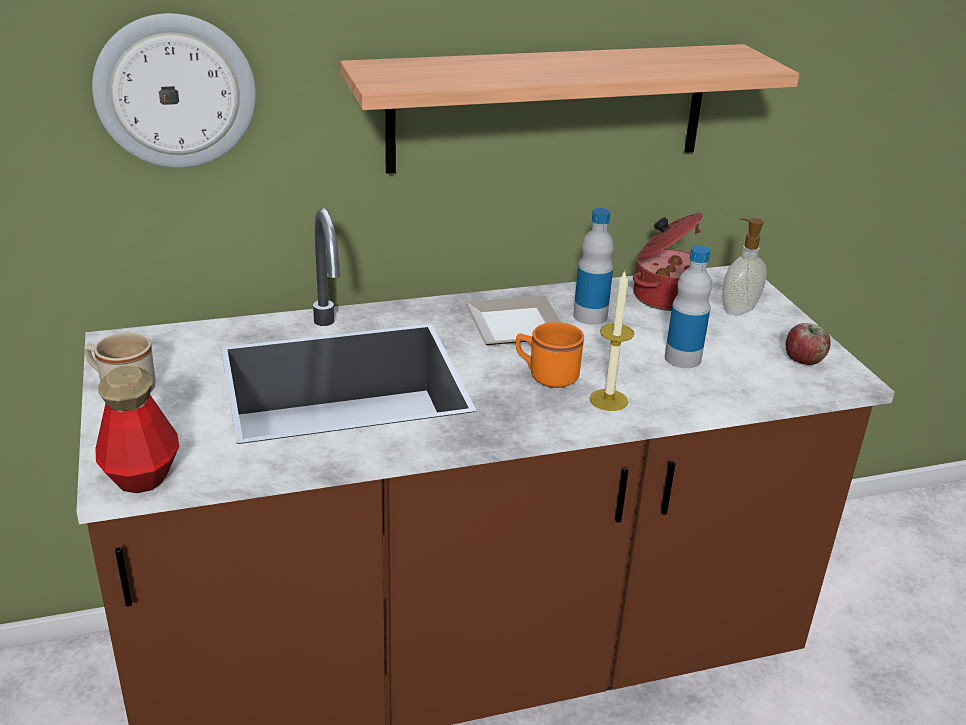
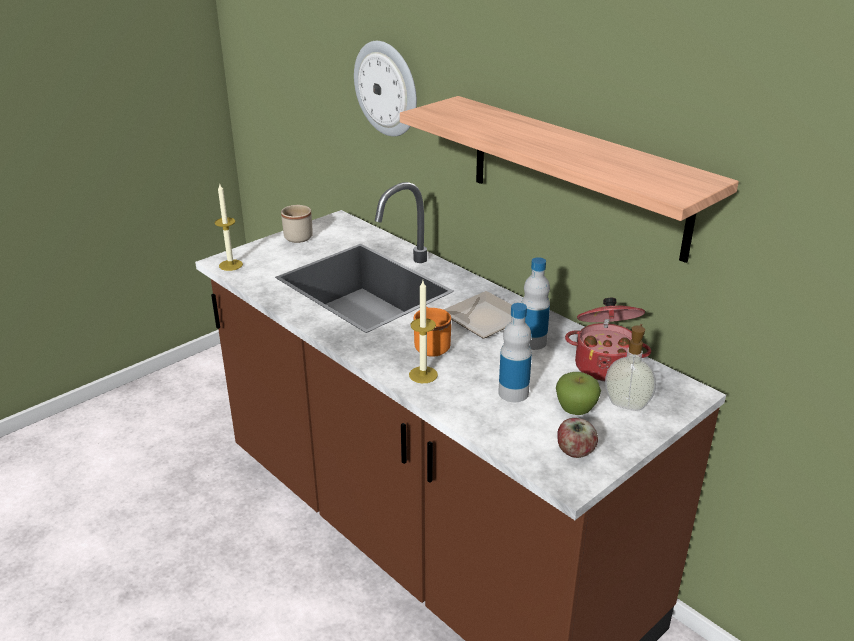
camera: 65 degrees right, 0 degrees up
bottle [95,365,179,493] -> candle [215,184,243,271]
none -> apple [556,372,601,415]

